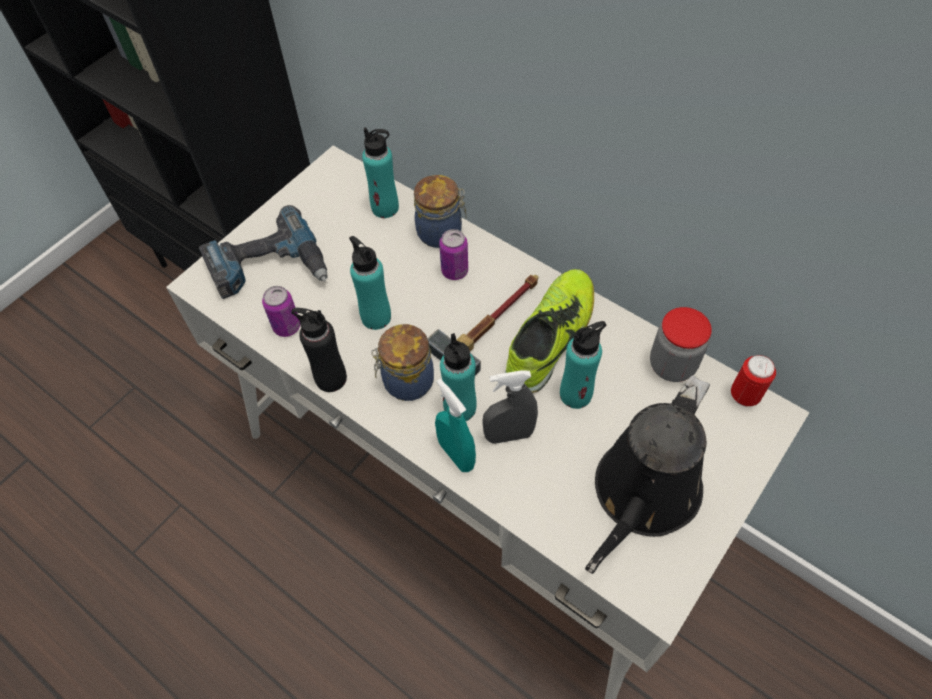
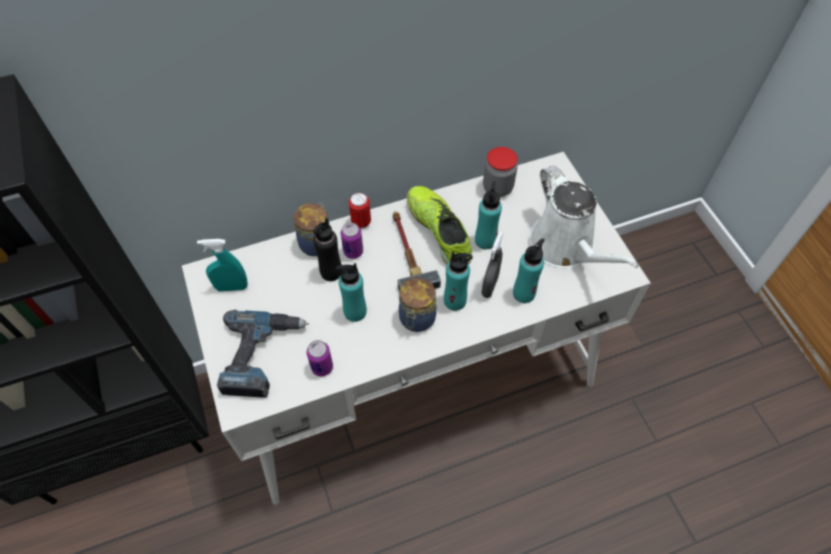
camera: 60 degrees left, 0 degrees up
black bottle [291,308,347,392] -> black bottle moved to [313,218,341,281]
turquoise bottle [362,128,399,218] -> turquoise bottle moved to [513,238,545,303]
turquoise spray bottle [435,379,476,472] -> turquoise spray bottle moved to [197,239,248,292]
black watering can [585,375,710,574] -> white watering can [530,166,639,268]
can [731,355,776,406] -> can moved to [349,193,371,229]

